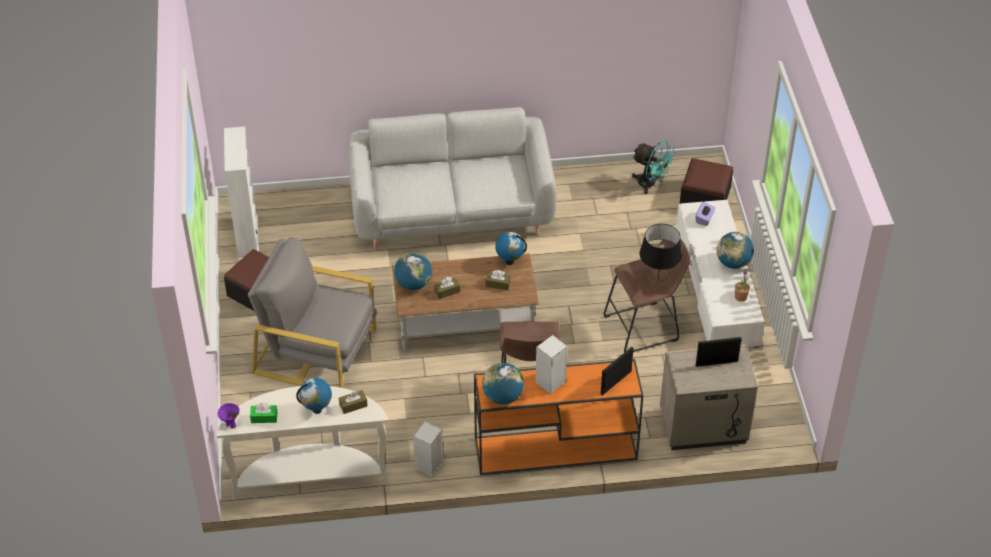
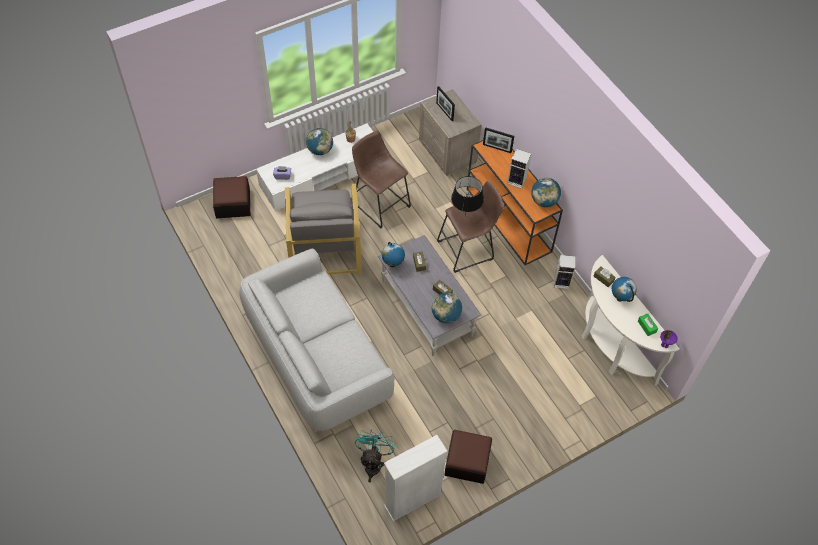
camera: 115 degrees left, 10 degrees up
grey armchair [248,237,377,388] -> grey armchair moved to [285,184,362,274]
brown coffee table [392,253,539,350] -> grey coffee table [378,235,481,356]
turquoise fan [632,140,676,194] -> turquoise fan moved to [355,429,395,483]
black table lamp [639,224,682,281] -> black table lamp moved to [451,176,484,217]

